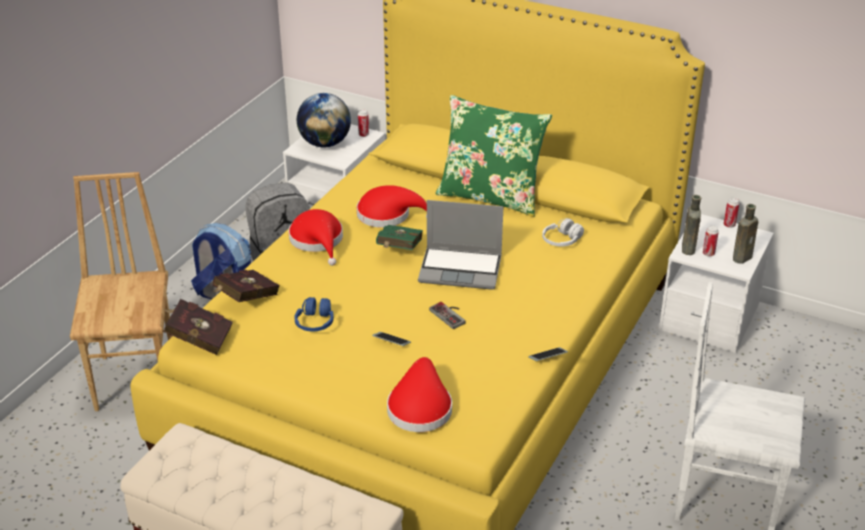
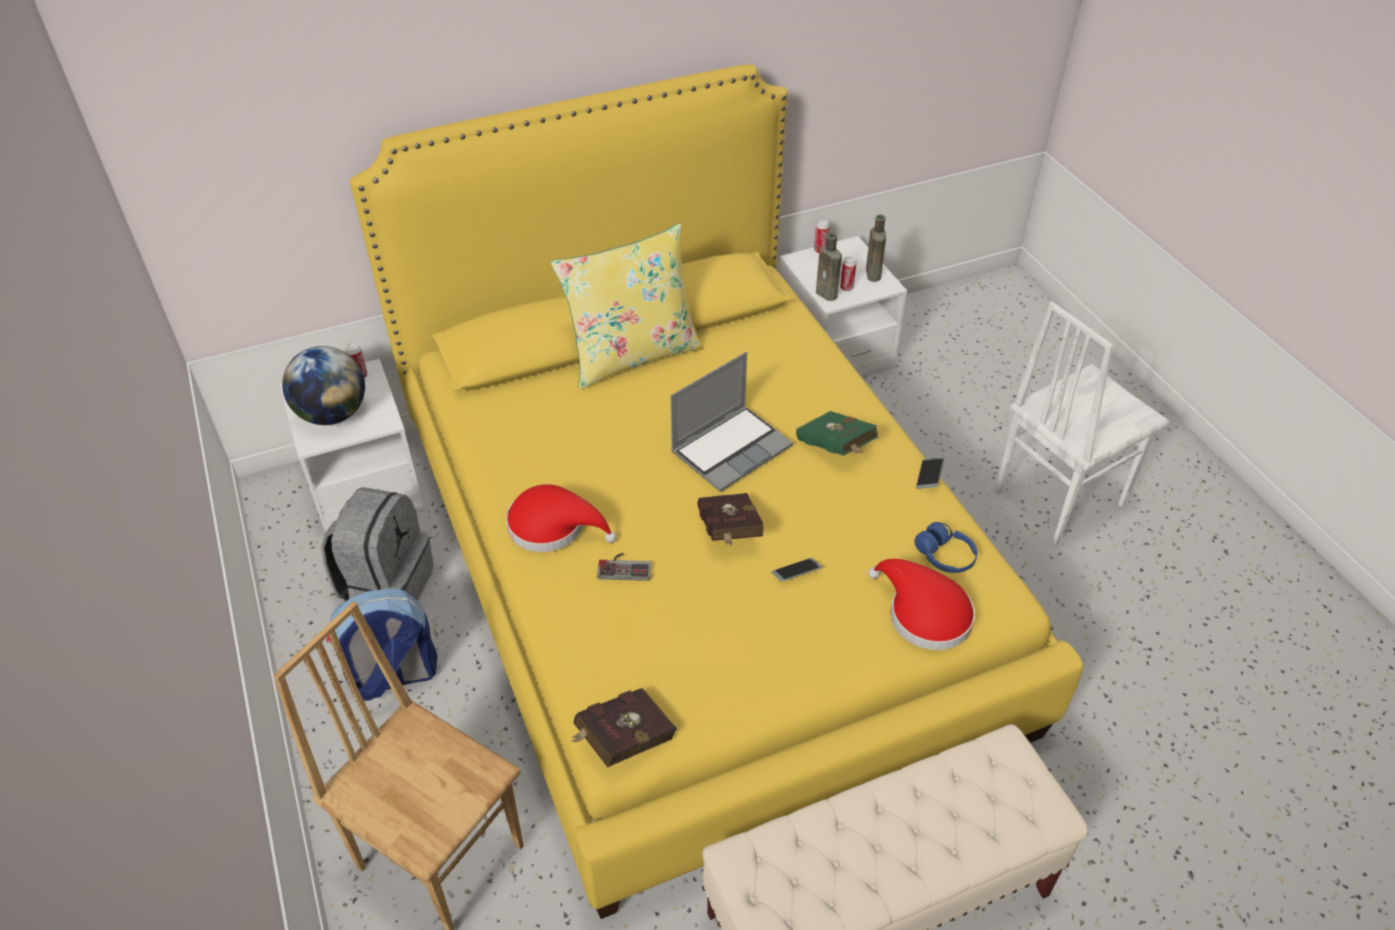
camera: 50 degrees left, 10 degrees up
red book [213,270,280,302] -> red book moved to [698,493,763,545]
blue headphones [294,297,334,331] -> blue headphones moved to [914,522,977,573]
red hat [356,185,427,228] -> none
green book [376,225,423,250] -> green book moved to [796,411,878,456]
game controller [429,302,466,329] -> game controller moved to [597,553,651,581]
green pillow [435,95,552,217] -> yellow pillow [551,223,703,389]
white headphones [542,218,584,247] -> none

